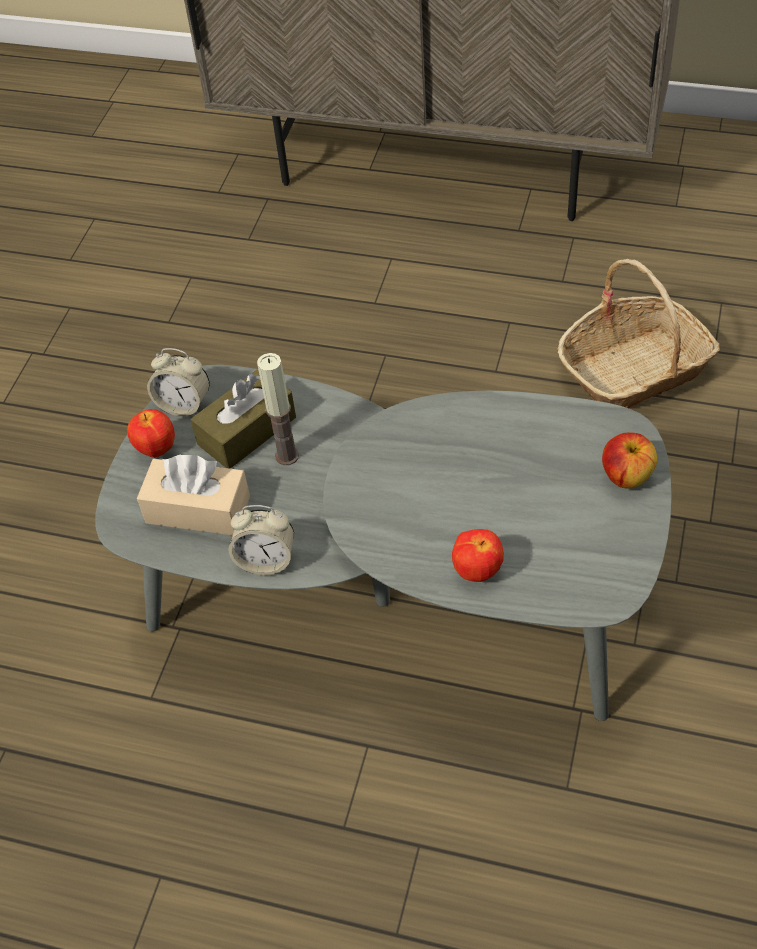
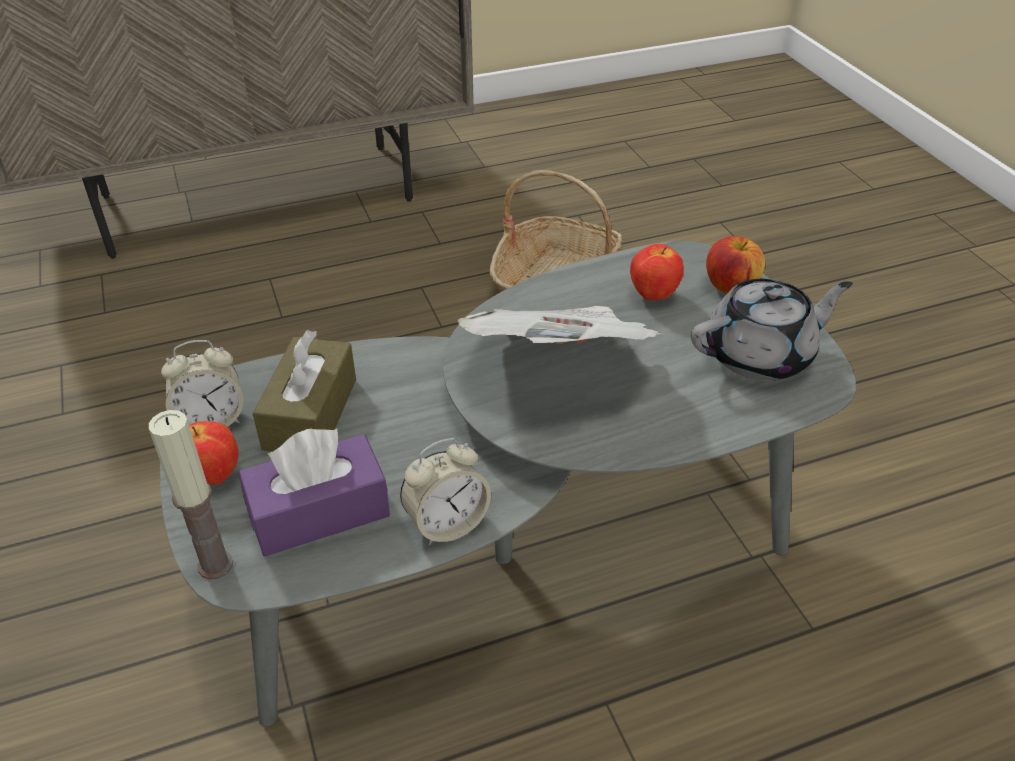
camera: 40 degrees left, 10 degrees down
beige tissue box [137,455,250,535] -> purple tissue box [239,429,390,557]
candle [257,353,299,465] -> candle moved to [149,410,233,579]
apple [452,529,504,582] -> apple moved to [630,244,684,300]
none -> newspaper [458,306,663,344]
none -> grey teapot [691,279,853,381]

